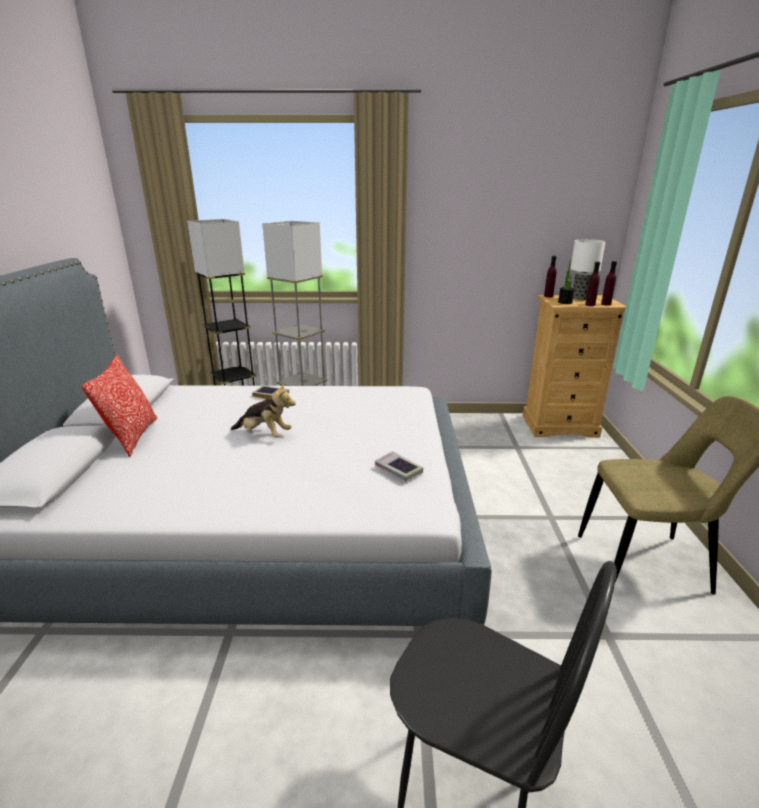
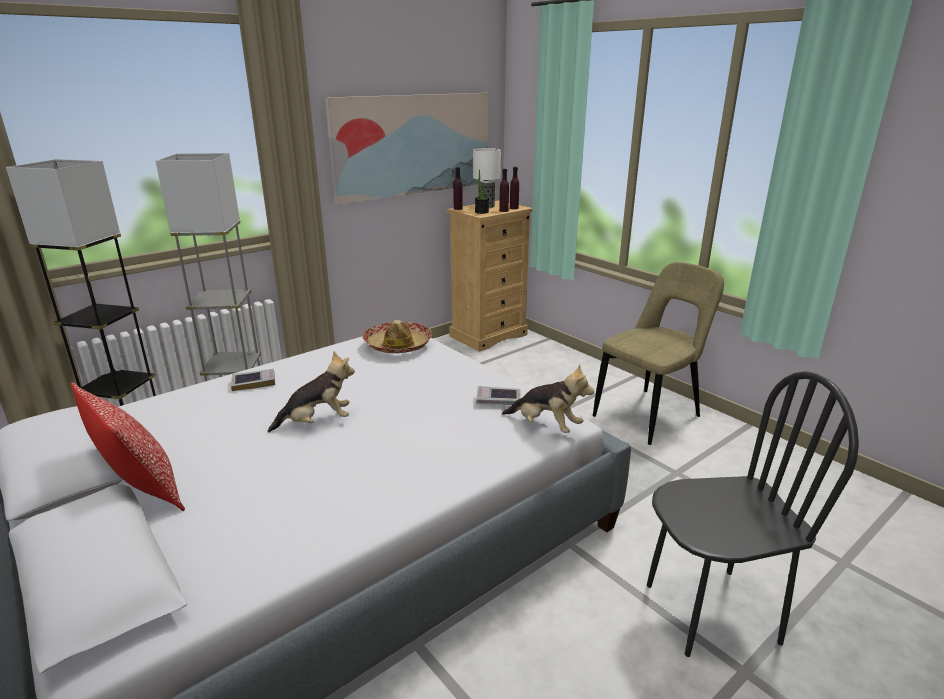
camera: 40 degrees left, 0 degrees up
none -> picture [325,93,488,205]
none -> hat [363,320,432,353]
none -> plush toy [502,364,594,433]

